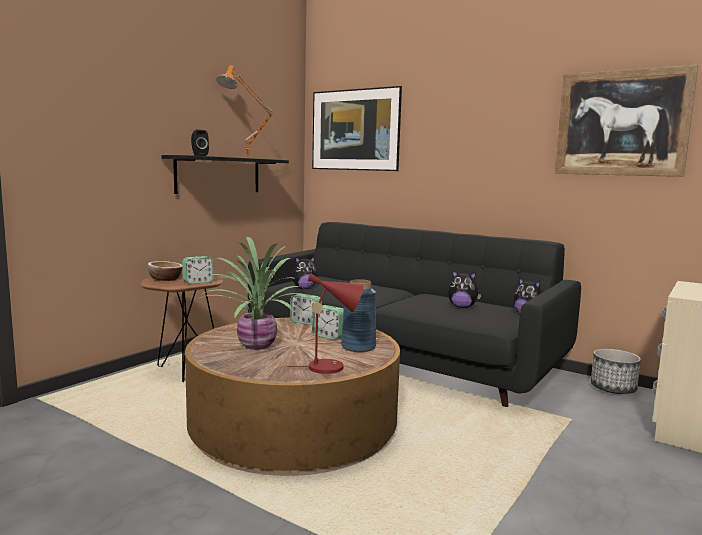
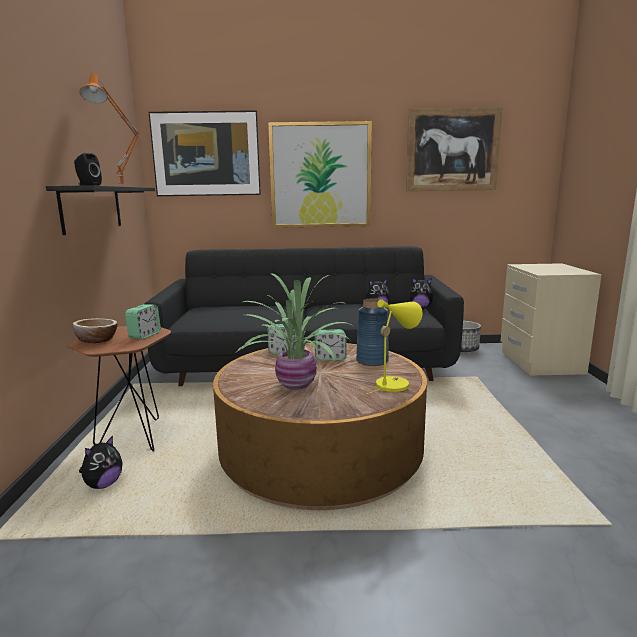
camera: 35 degrees left, 5 degrees up
red table lamp [287,274,364,374] -> yellow table lamp [366,299,422,395]
plush toy [292,256,318,289] -> plush toy moved to [79,435,123,489]
none -> picture [268,121,372,228]

